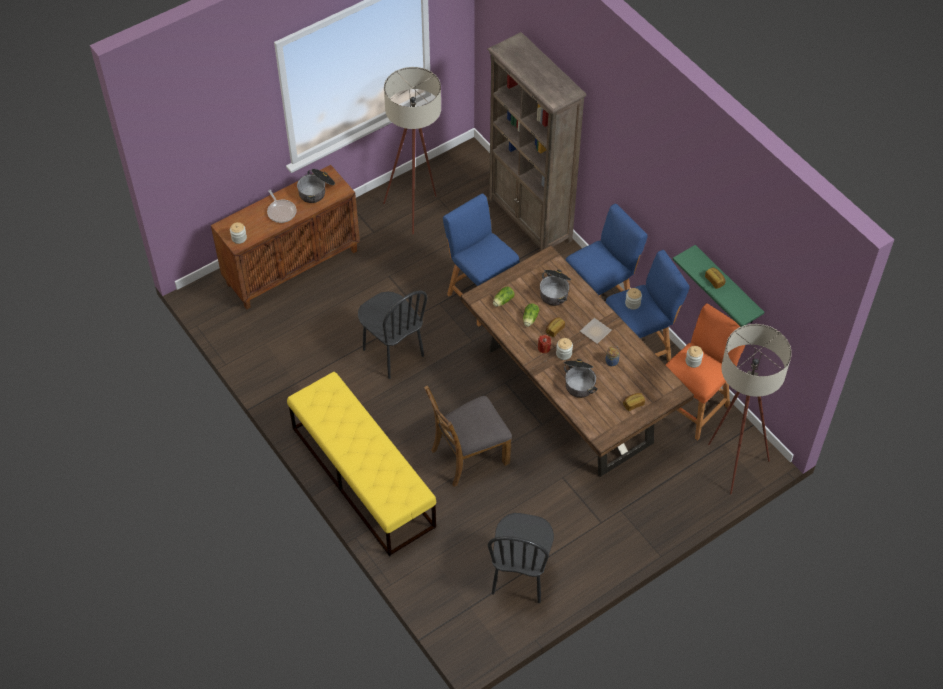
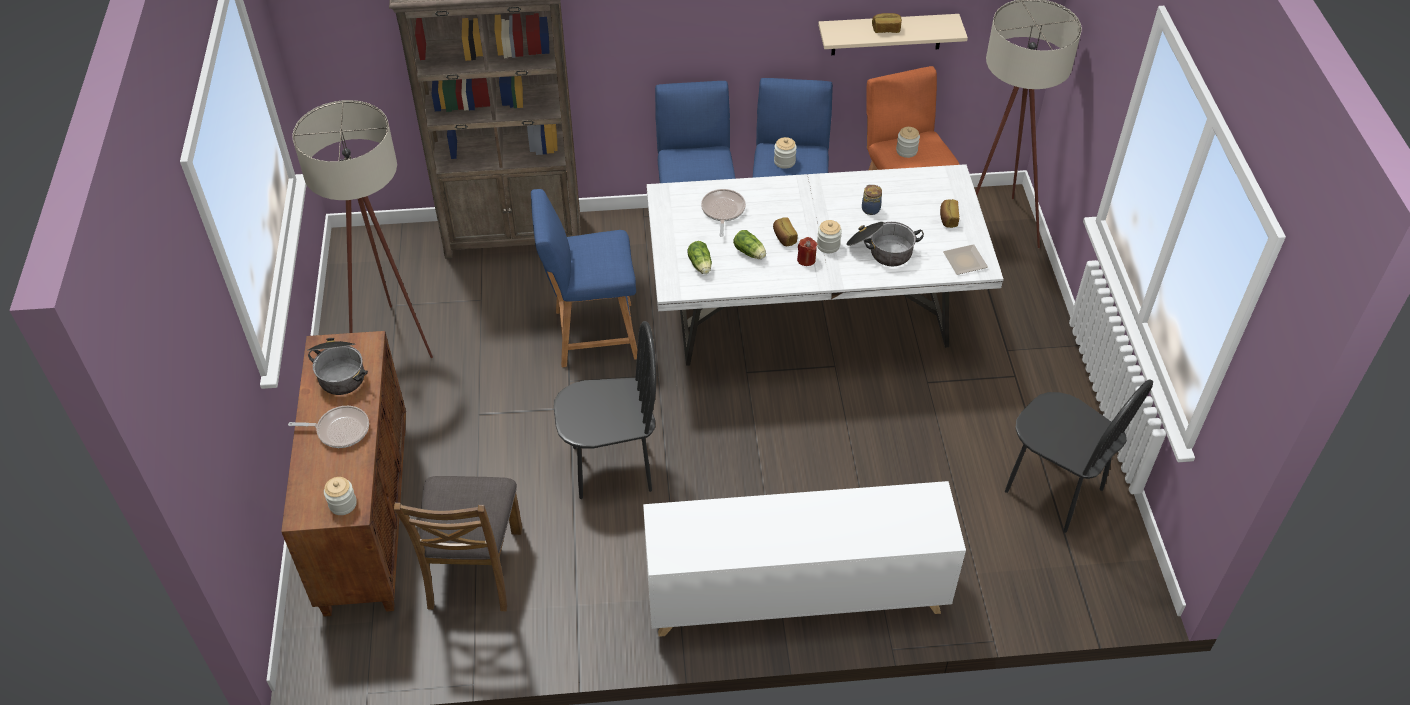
camera: 60 degrees left, 5 degrees down
yellow bench [287,372,436,556] -> white cabinet [643,481,966,637]
brown chair [424,385,512,487] -> brown chair moved to [394,476,522,611]
brown dining table [461,245,694,477] -> white dining table [646,164,1004,366]
cooking pot [540,269,571,306] -> frying pan [701,189,746,237]
plate [580,318,612,344] -> plate moved to [943,244,988,275]
green shelf [673,245,764,327] -> beige shelf [818,14,968,55]

